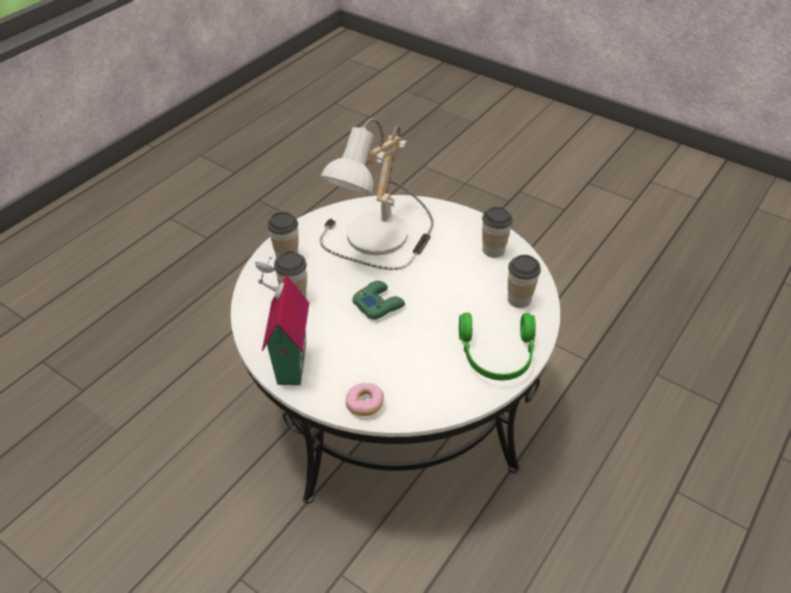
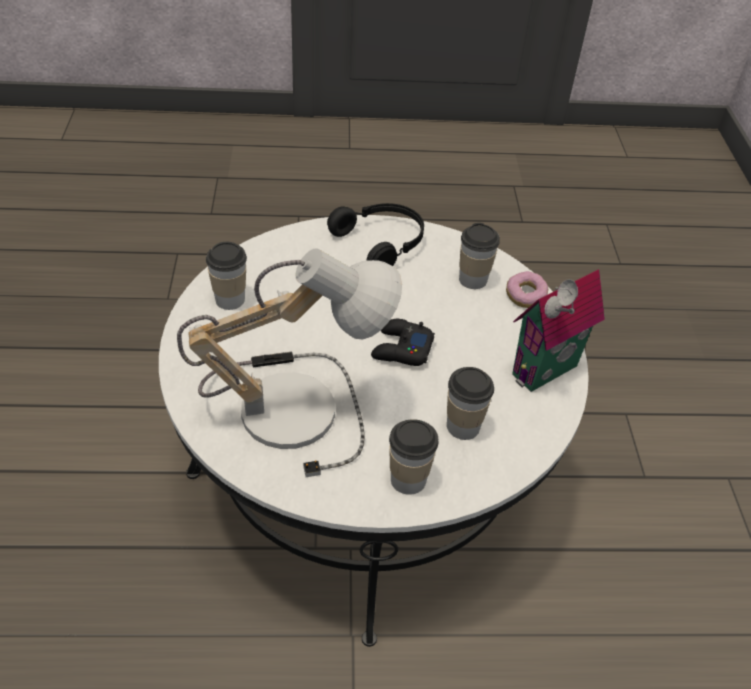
camera: 130 degrees left, 0 degrees up
green game controller [352,281,405,319] -> black game controller [371,319,435,366]
green headphones [459,313,536,380] -> black headphones [327,203,424,266]
cup [508,255,541,308] -> cup moved to [459,223,500,289]

